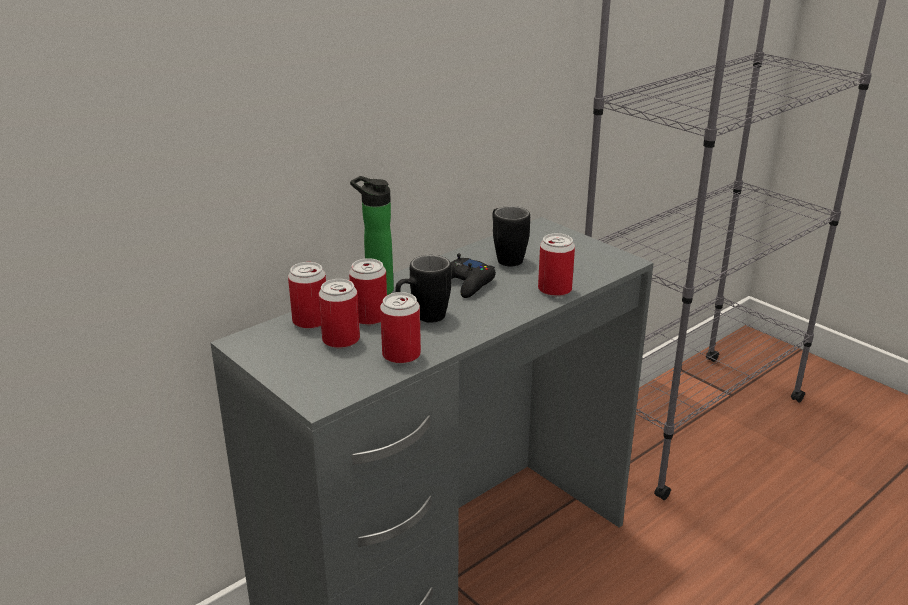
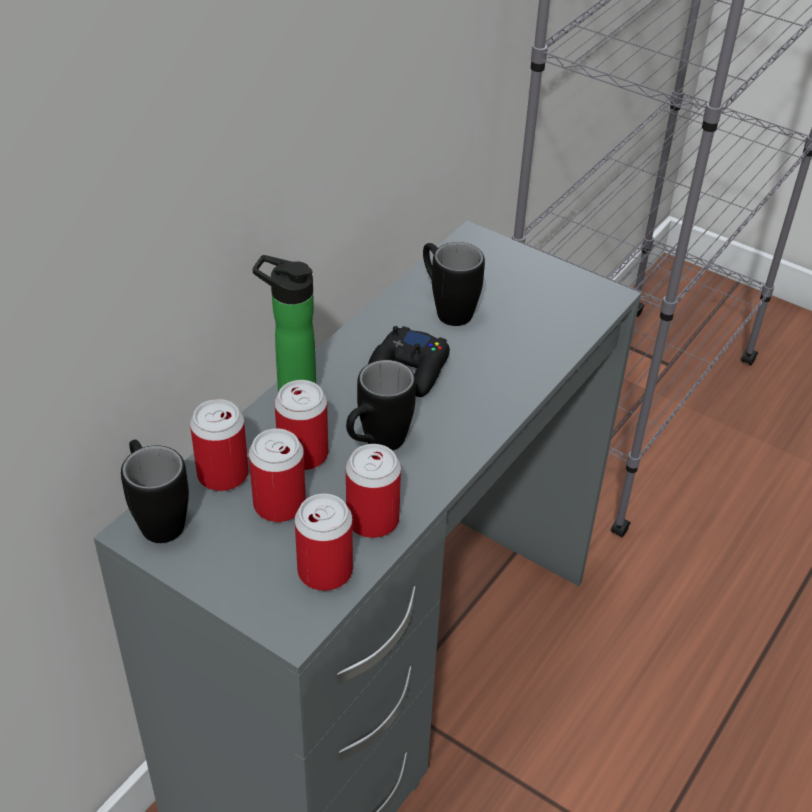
camera: 15 degrees left, 15 degrees up
can [538,233,575,296] -> can moved to [295,493,353,591]
none -> black mug [121,440,189,543]

